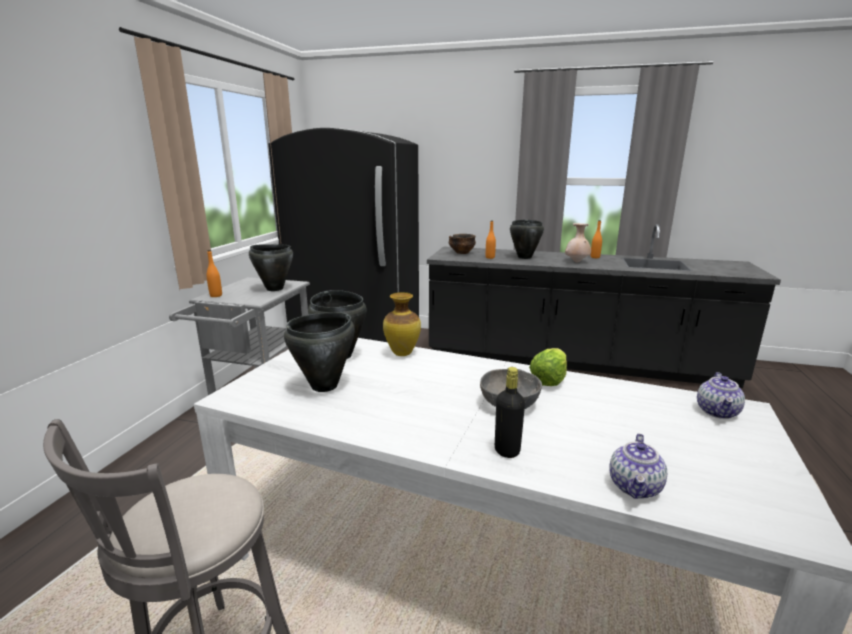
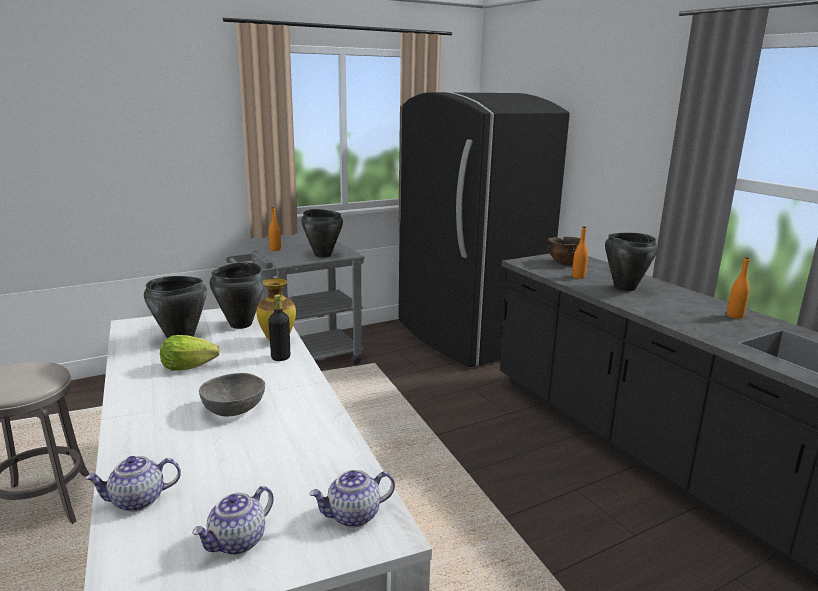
camera: 45 degrees right, 0 degrees up
black bottle [495,367,525,458] -> black bottle moved to [268,294,290,361]
lettuce [529,348,567,386] -> lettuce moved to [160,335,220,370]
beige vase [565,223,591,262] -> none
none -> teapot [192,486,274,555]

